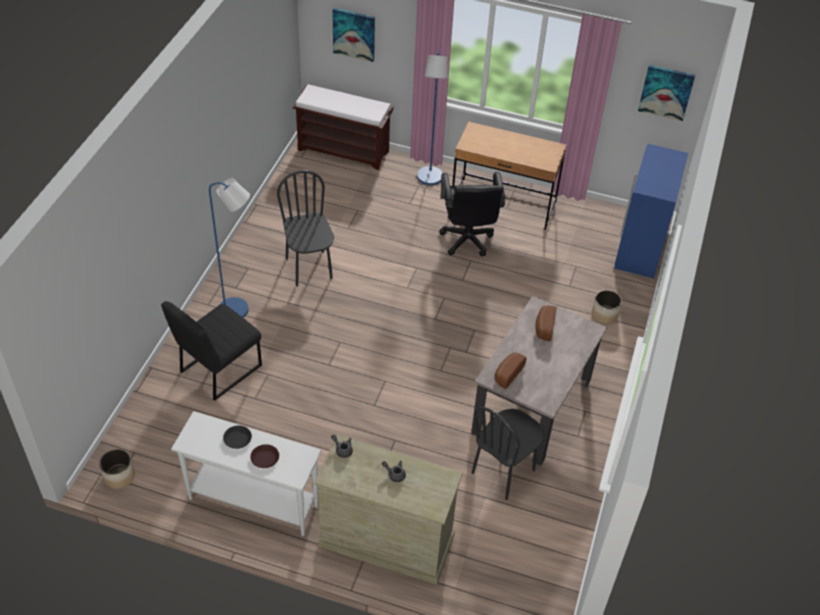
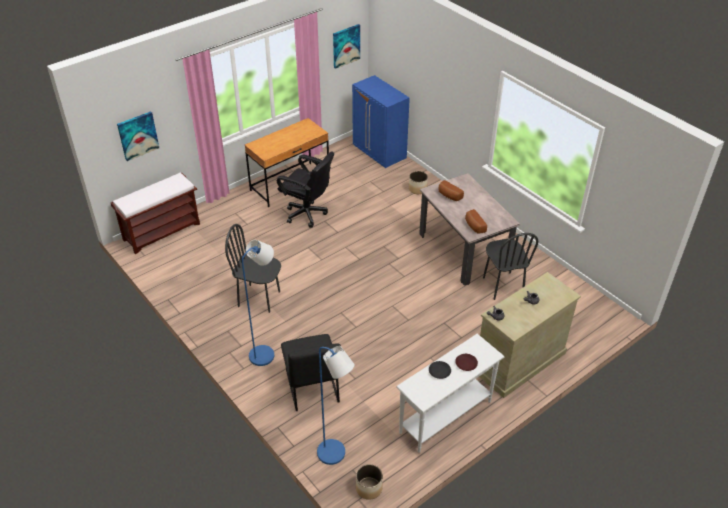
camera: 55 degrees left, 5 degrees down
blue floor lamp [417,51,448,185] -> blue floor lamp moved to [317,346,355,465]

